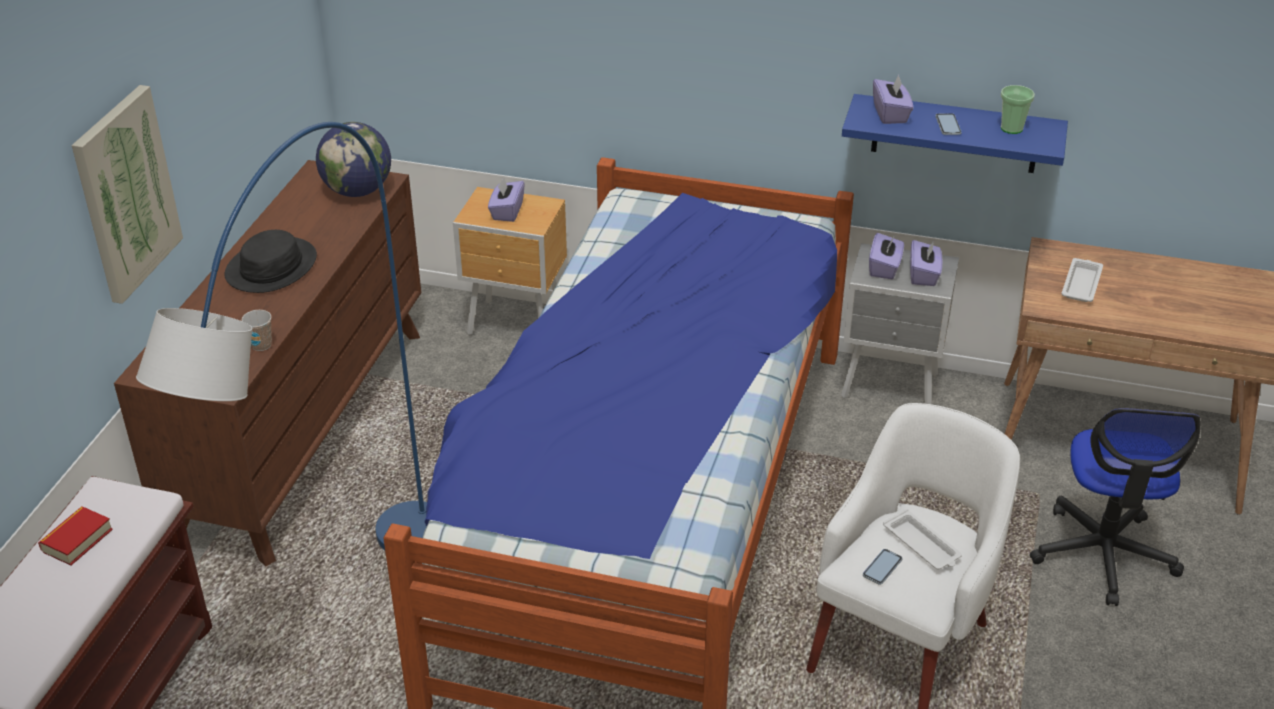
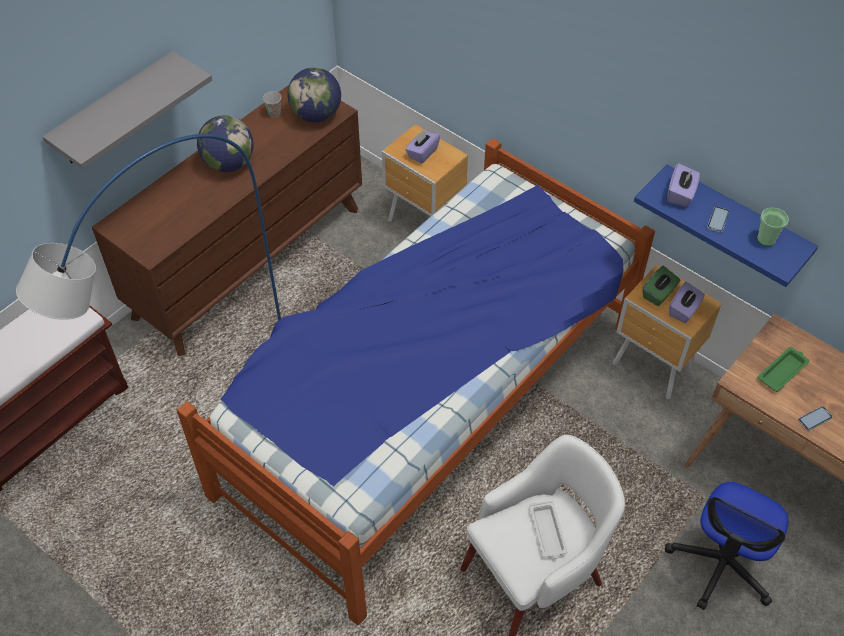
camera: 25 degrees right, 15 degrees up
book [38,506,113,565] -> none
picture [72,85,183,304] -> grey shelf [42,51,212,169]
black hat [225,230,317,293] -> globe [197,115,254,172]
cup [241,310,272,351] -> cup moved to [263,91,281,118]
grey nightstand [841,243,959,404] -> brown nightstand [613,265,722,399]
phone [863,549,902,585] -> phone moved to [798,406,833,431]
purple tissue box [869,233,904,279] -> green tissue box [642,266,680,306]
white tray [1061,258,1103,302] -> green tray [757,347,810,392]

